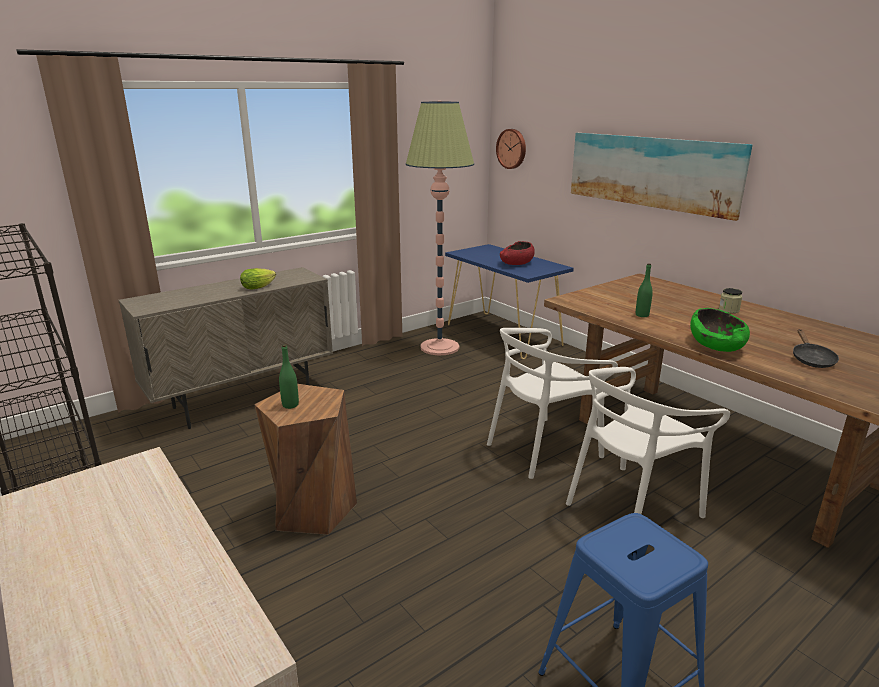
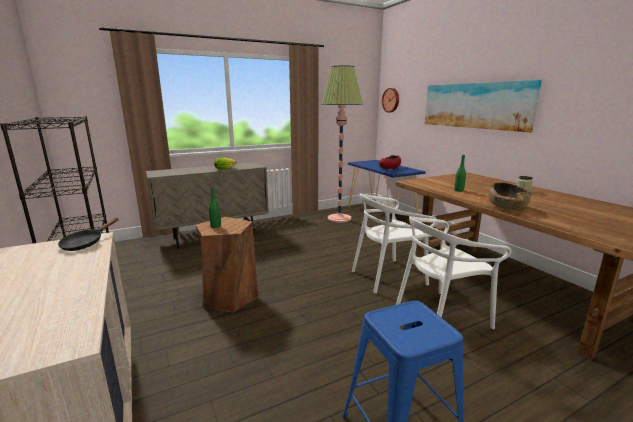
camera: 10 degrees right, 5 degrees down
green bowl [690,308,750,352] -> brown bowl [488,182,531,210]
black frying pan [793,329,839,368] -> black frying pan moved to [58,218,119,251]

